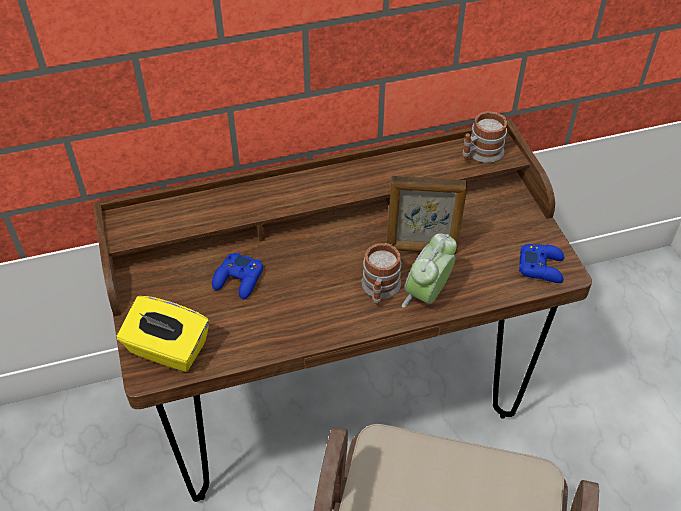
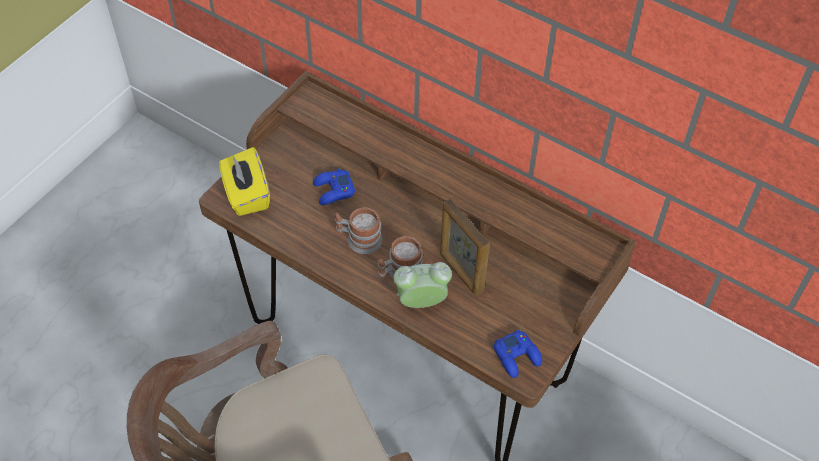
camera: 50 degrees right, 5 degrees up
mug [462,111,507,163] -> mug moved to [335,207,382,254]

